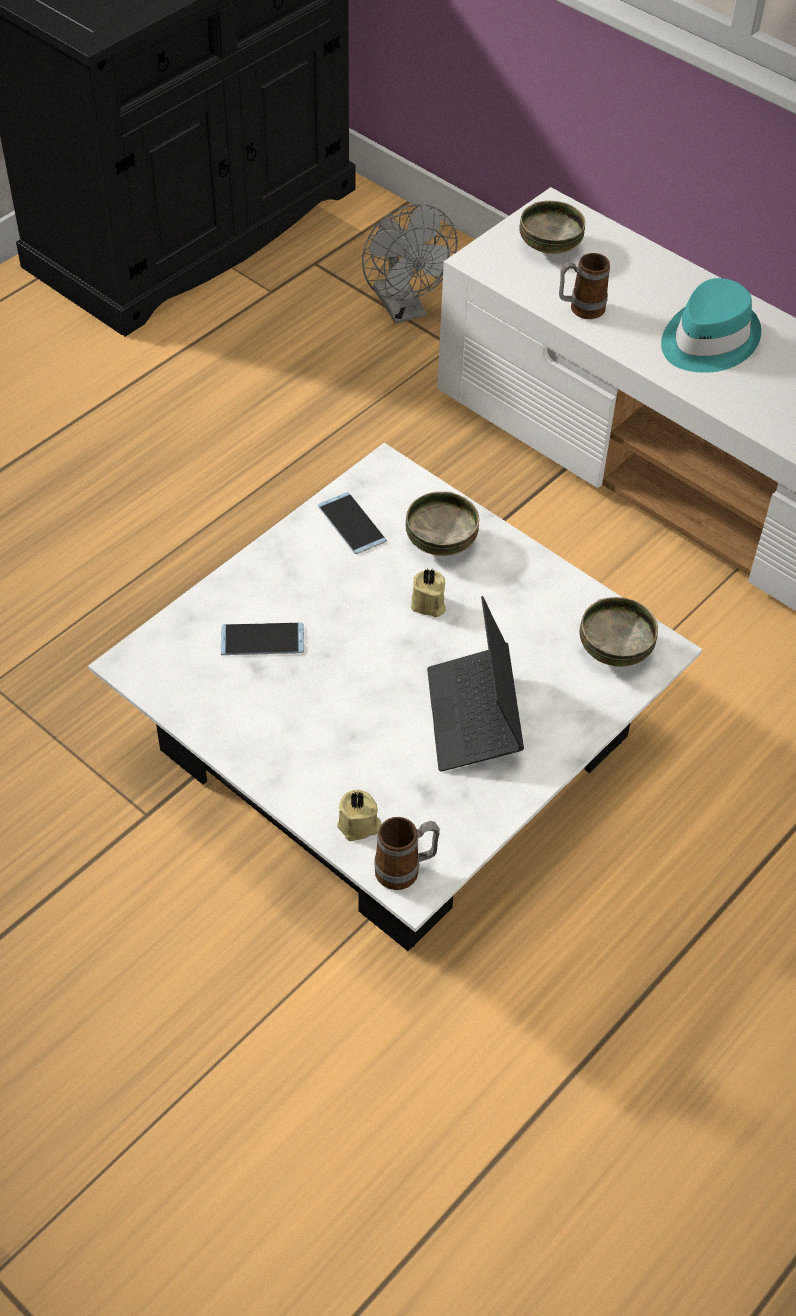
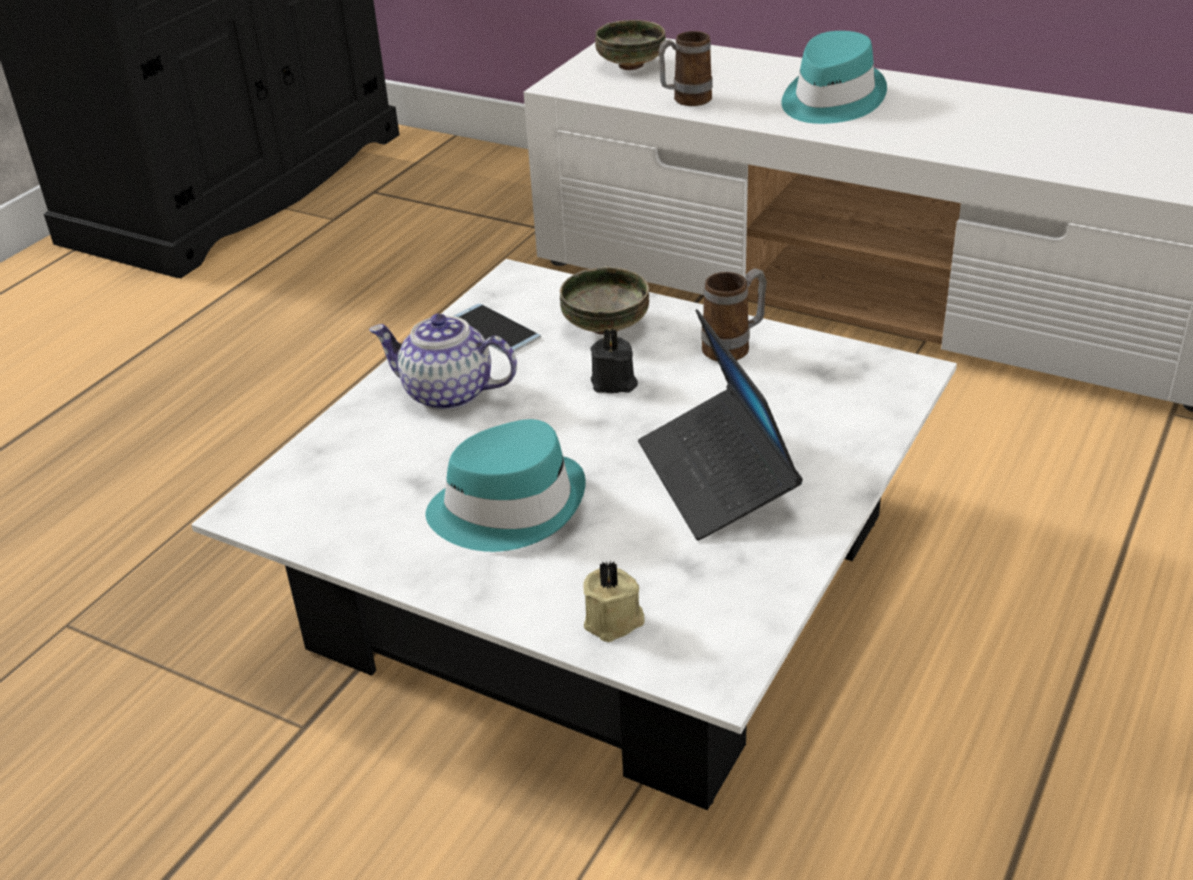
camera: 10 degrees left, 15 degrees down
phone [221,623,304,655] -> none
grey fan [362,204,458,324] -> none
mug [374,817,440,890] -> mug moved to [701,268,767,362]
beige candle [411,568,446,617] -> black candle [590,328,638,393]
bowl [580,597,658,667] -> none
none -> teapot [369,314,517,411]
none -> turquoise hat [426,419,586,552]

